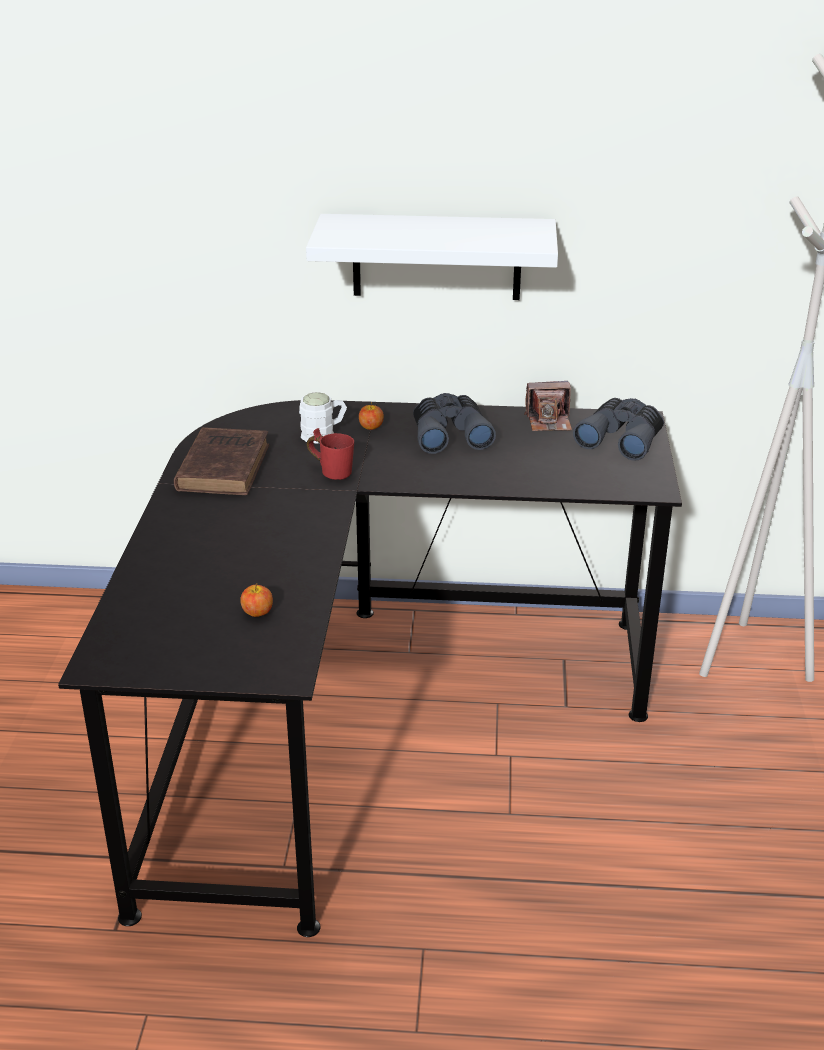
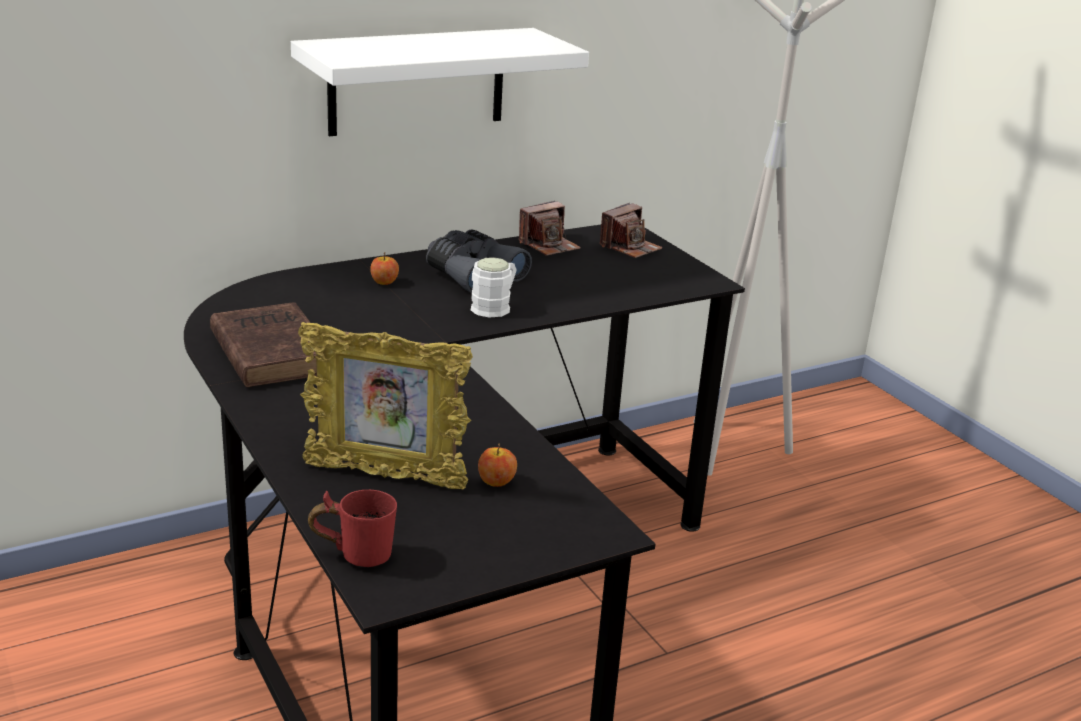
camera: 35 degrees left, 5 degrees down
white mug [299,392,347,444] -> white mug moved to [471,257,517,317]
red mug [307,428,354,480] -> red mug moved to [308,490,397,567]
grey binoculars [573,398,664,461] -> camera [600,203,663,258]
none -> picture frame [298,322,473,490]

